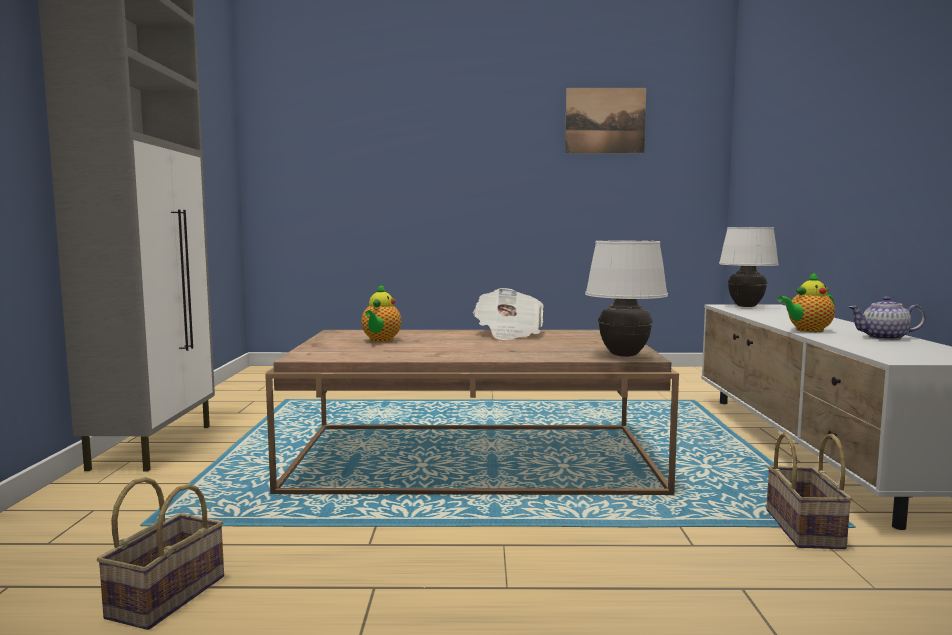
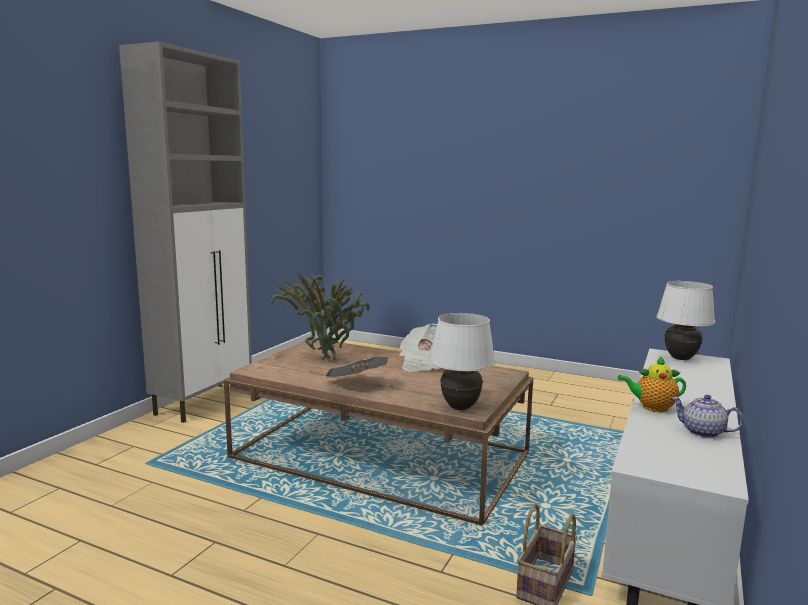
camera: 25 degrees right, 5 degrees up
basket [97,477,224,630] -> none
teapot [361,284,402,342] -> potted plant [271,271,369,360]
picture [565,88,646,154] -> none
none -> newspaper [325,357,388,378]

